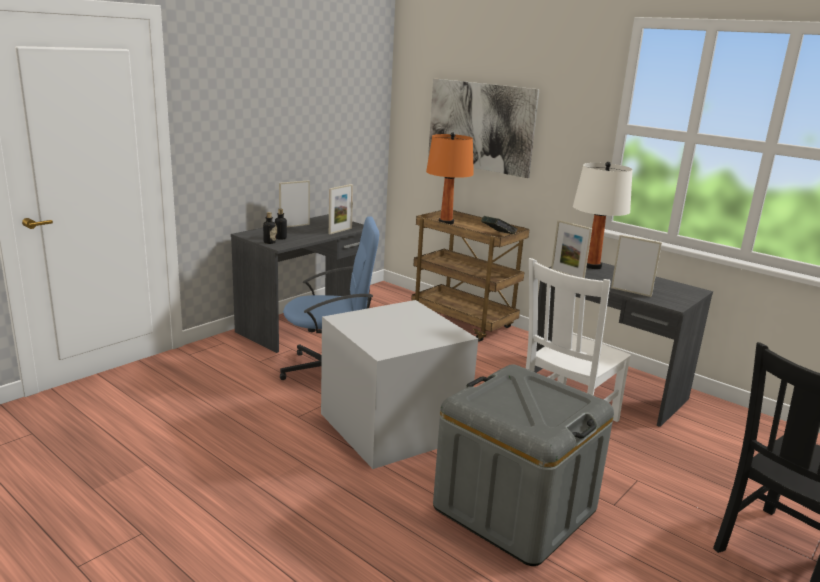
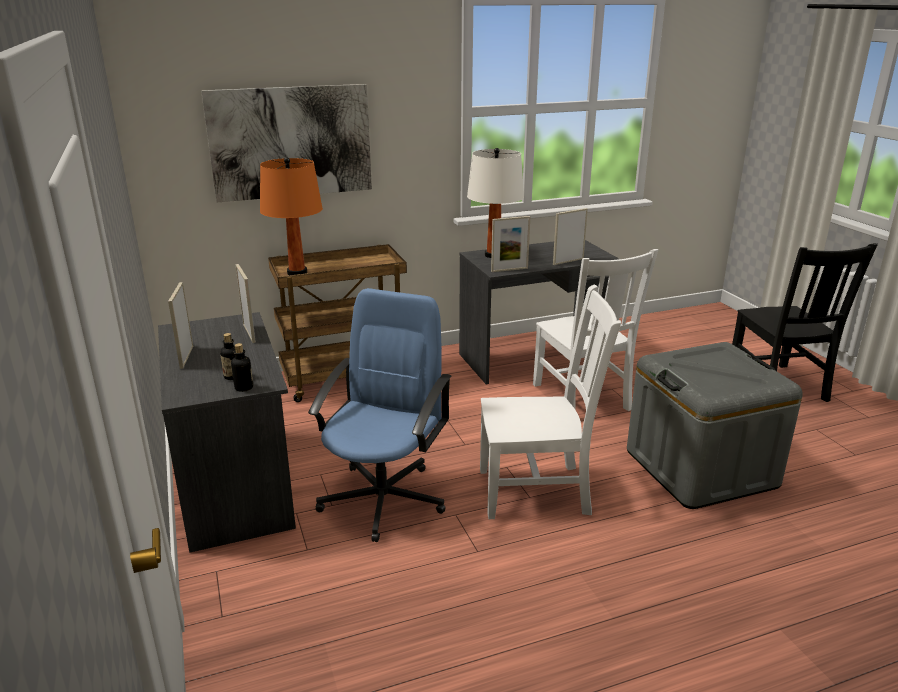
camera: 60 degrees left, 5 degrees up
grey storage box [321,300,478,469] -> white chair [480,285,621,519]
book [481,216,518,234] -> none

